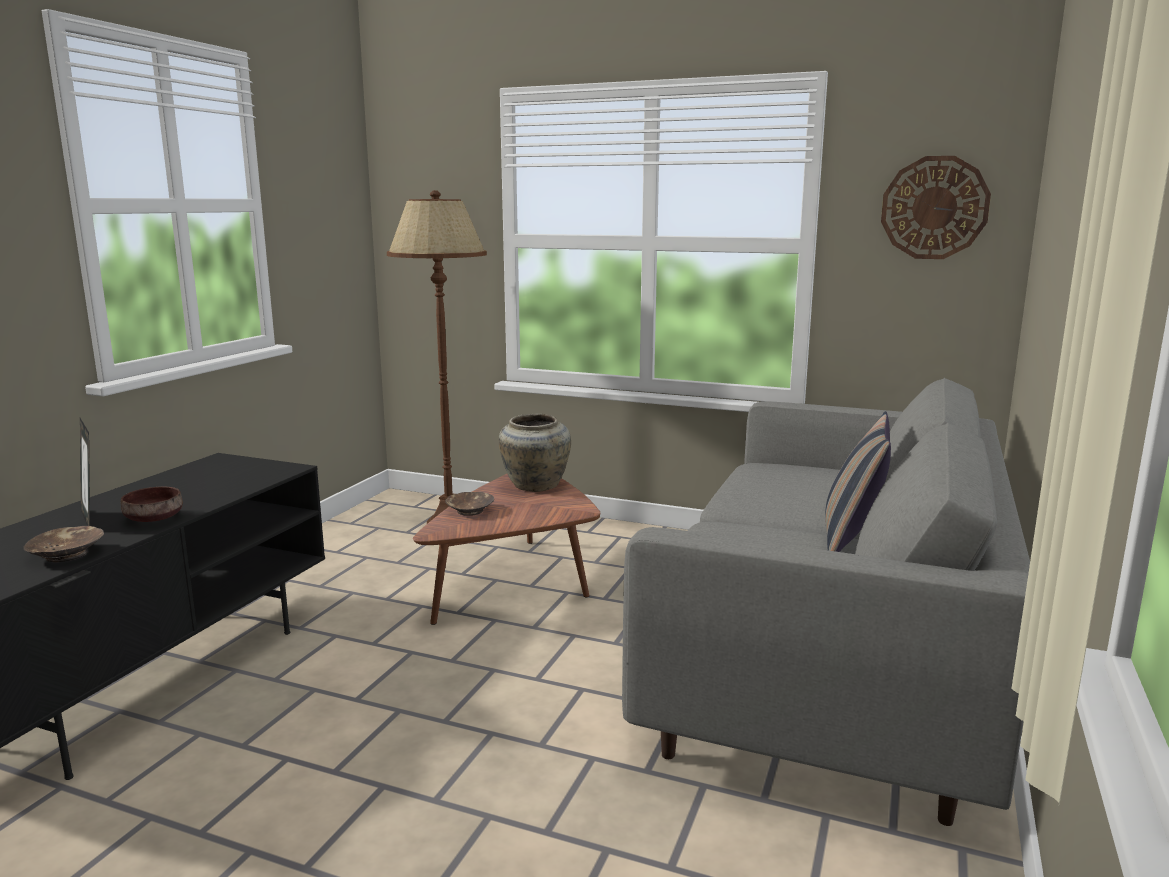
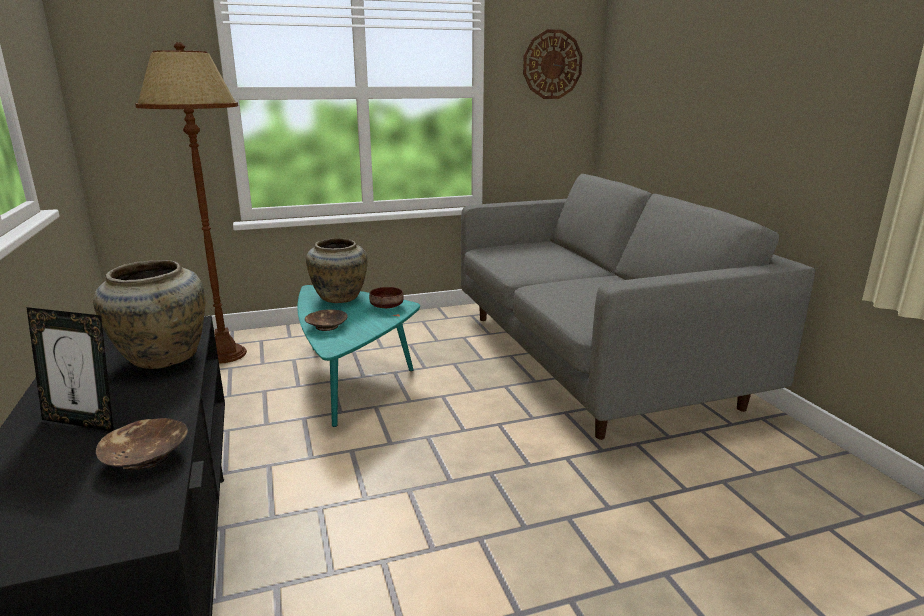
camera: 40 degrees left, 5 degrees up
brown bowl [121,487,183,522] -> brown bowl moved to [369,287,404,308]
brown coffee table [413,474,600,625] -> turquoise coffee table [297,285,420,427]
pillow [825,411,891,552] -> none
none -> beige vase [93,260,205,369]

